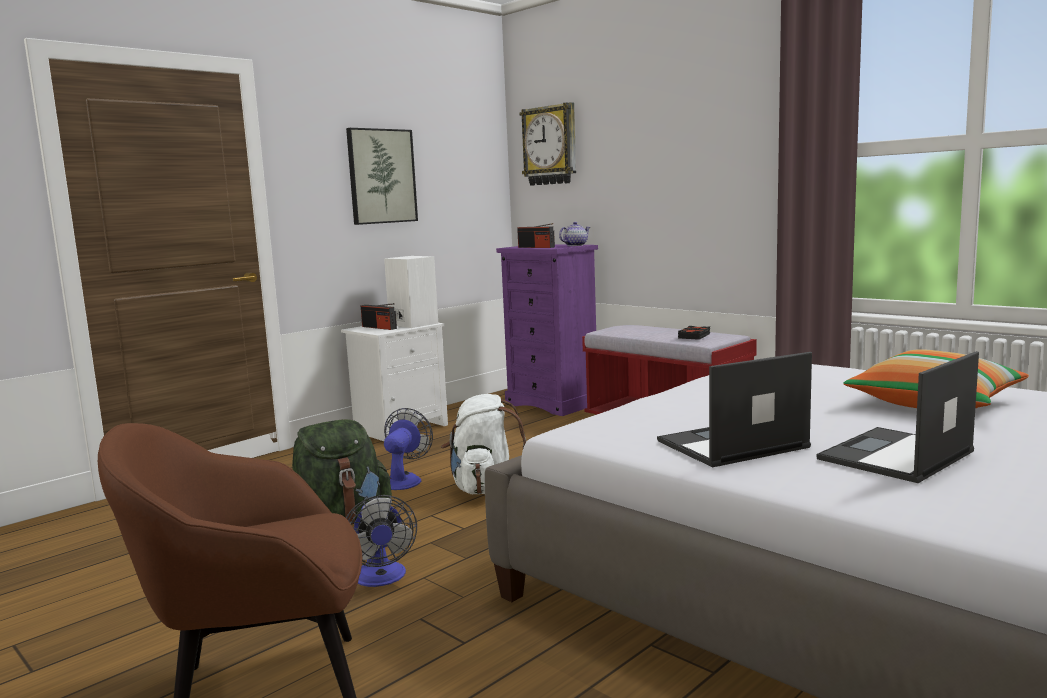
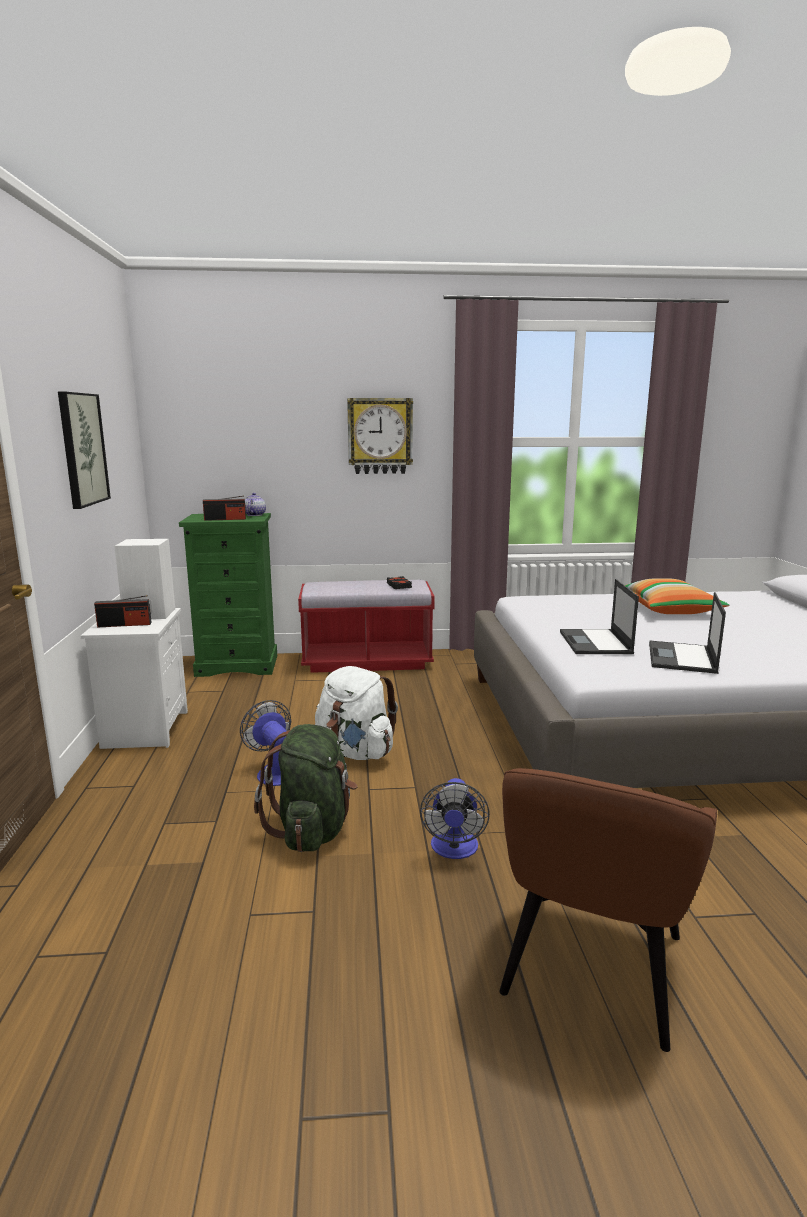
camera: 50 degrees left, 5 degrees up
fan [346,495,417,587] -> fan turned 75 degrees clockwise [420,778,490,859]
purple dresser [496,244,598,416] -> green dresser [179,513,277,677]
wall clock [520,102,576,186] -> wall clock moved to [347,398,413,474]
laptop [816,351,979,483] -> laptop moved to [560,579,639,654]

